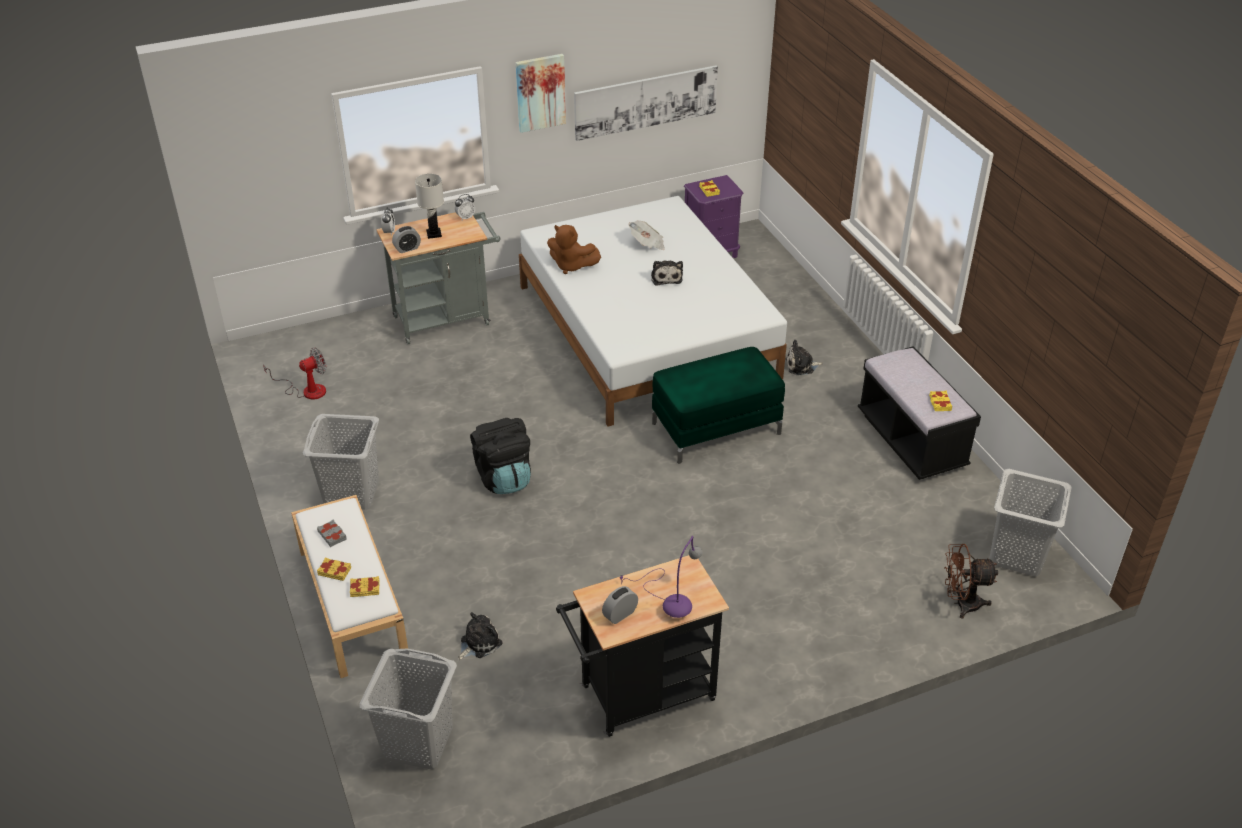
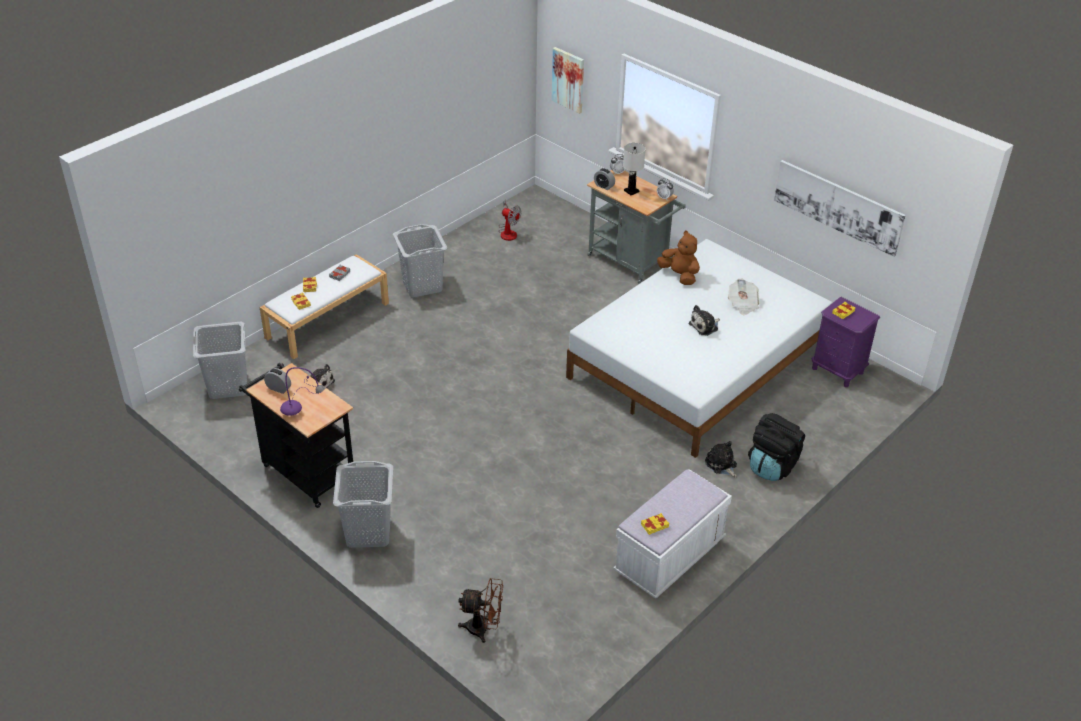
camera: 65 degrees right, 0 degrees up
black backpack [470,418,531,494] -> black backpack moved to [748,413,805,481]
picture [515,54,566,133] -> picture moved to [552,47,584,114]
brown plush toy [547,225,601,274] -> brown plush toy turned 135 degrees clockwise [657,231,700,285]
green ottoman [652,347,785,464] -> none
black bench [858,346,981,480] -> white bench [613,469,732,599]
brown fan [944,544,998,619] -> brown fan turned 120 degrees clockwise [458,578,503,643]
grey laundry basket [989,469,1072,576] -> grey laundry basket moved to [333,461,393,548]

